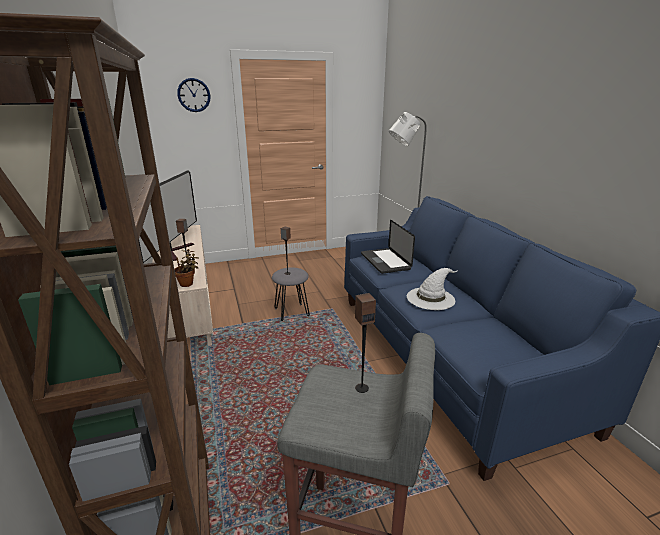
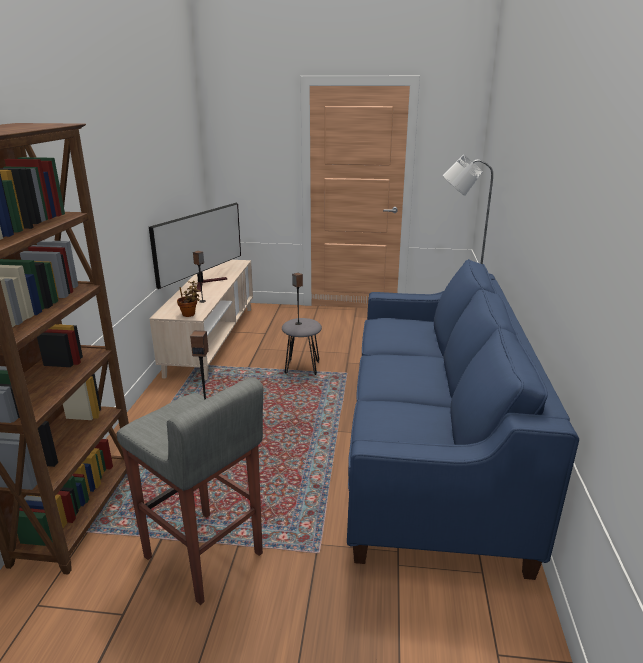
camera: 25 degrees right, 0 degrees up
wall clock [177,78,210,112] -> none
laptop [361,220,415,274] -> none
white hat [407,268,458,310] -> none

